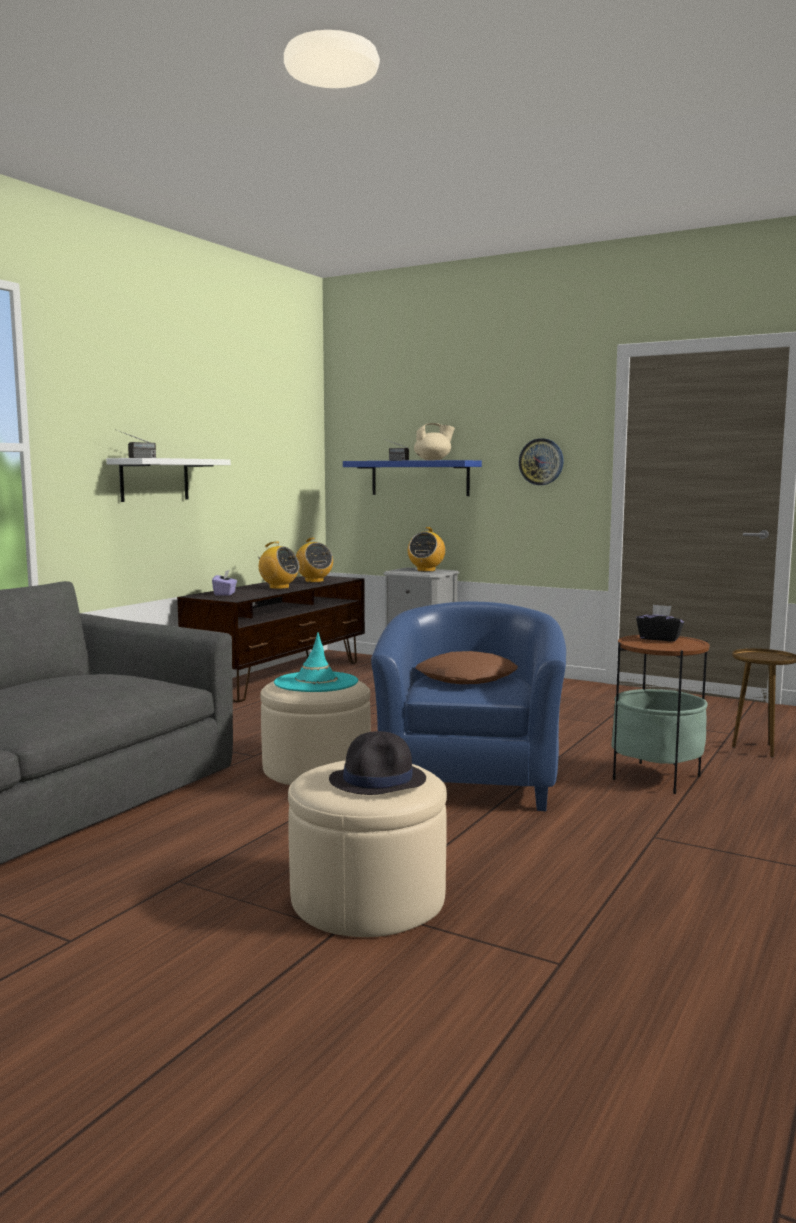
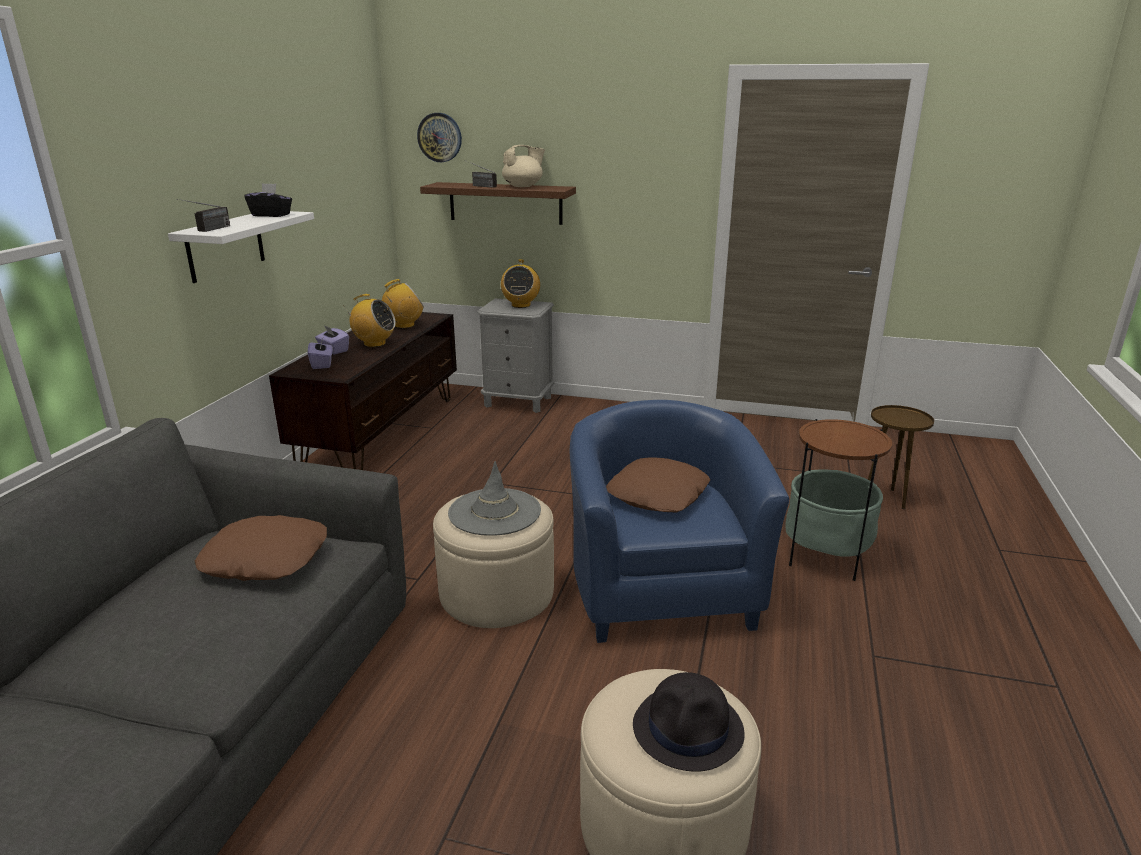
camera: 15 degrees left, 15 degrees up
turquoise hat [274,633,358,692] -> grey hat [448,461,541,536]
radio [296,538,333,583] -> radio turned 75 degrees counterclockwise [382,279,424,328]
blue shelf [343,460,482,496] -> brown shelf [420,182,576,225]
wall clock [519,438,564,485] -> wall clock moved to [417,113,462,162]
black tissue box [636,605,684,641] -> black tissue box moved to [245,183,292,217]
none -> brown pillow [195,515,327,581]
none -> purple tissue box [315,325,349,355]

